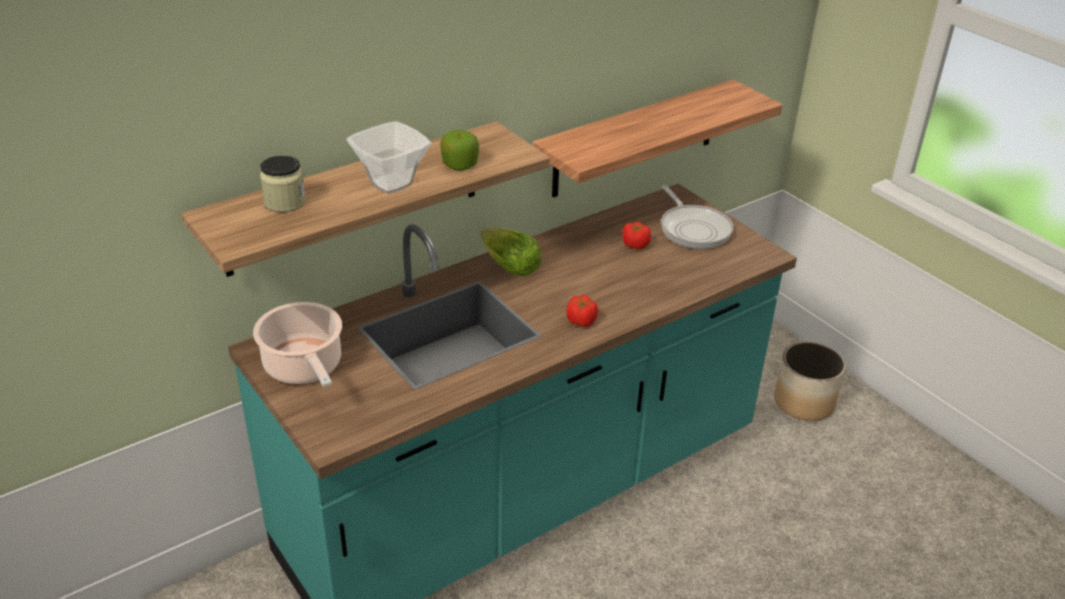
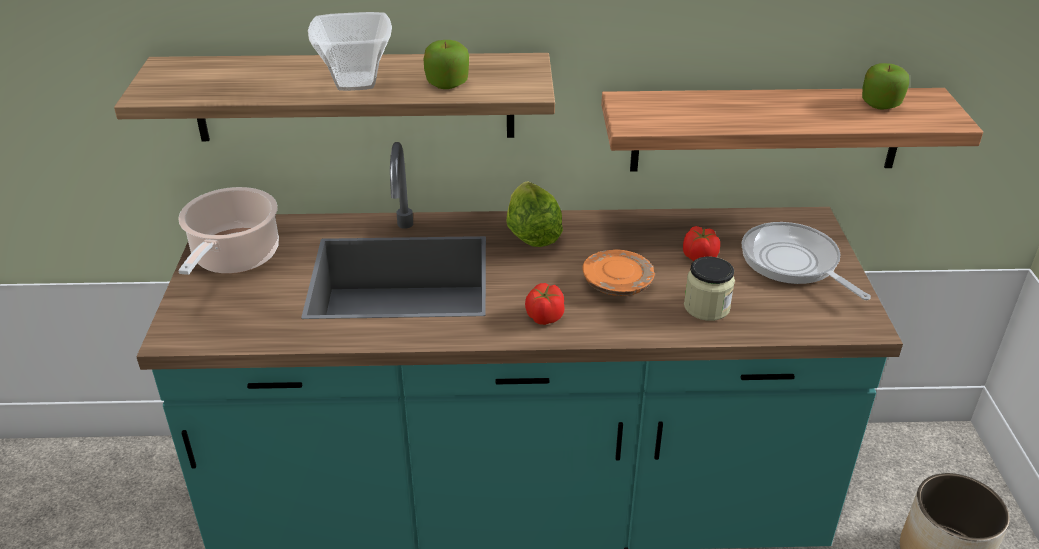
camera: 35 degrees right, 0 degrees up
jar [260,155,306,212] -> jar moved to [684,257,735,321]
frying pan [661,186,733,249] -> frying pan turned 135 degrees clockwise [742,222,871,300]
none -> orange plate [582,249,655,296]
none -> apple [862,63,909,110]

